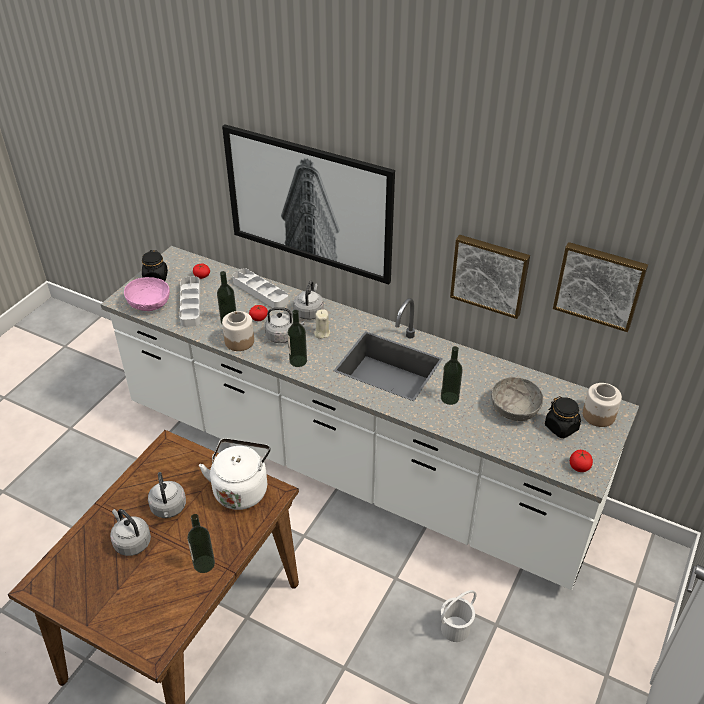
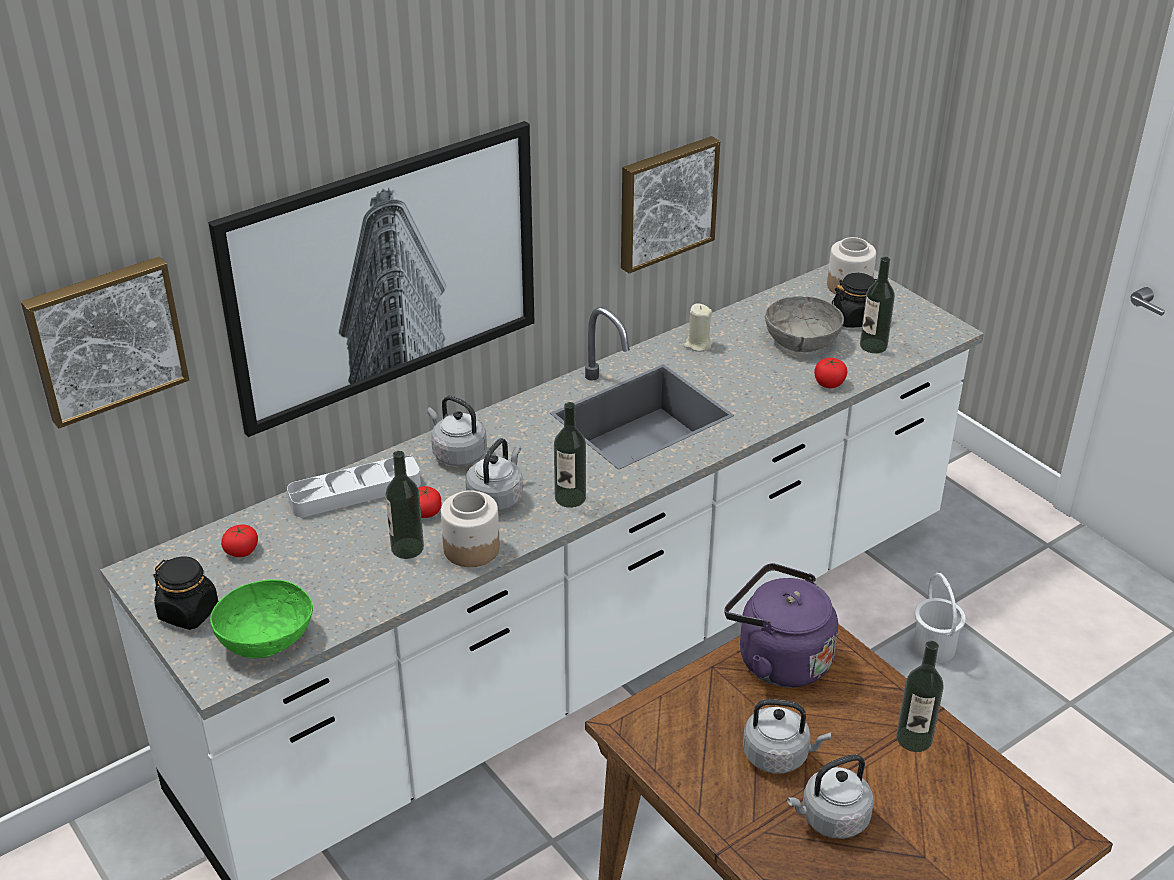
camera: 65 degrees left, 5 degrees down
pink bowl [124,277,170,311] -> green bowl [210,579,313,658]
grey tray [180,276,200,327] -> none
white kettle [199,438,271,510] -> purple kettle [724,563,838,688]
beige candle [314,309,330,339] -> beige candle moved to [684,303,713,352]
bottle [441,346,463,405] -> bottle moved to [860,257,895,353]
picture [553,242,648,332] -> picture moved to [21,256,189,429]
tomato [570,450,593,472] -> tomato moved to [814,358,847,388]

